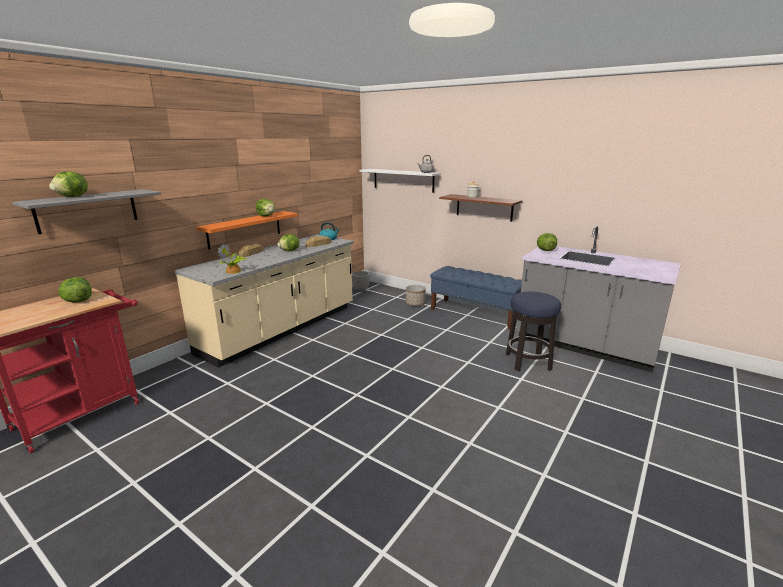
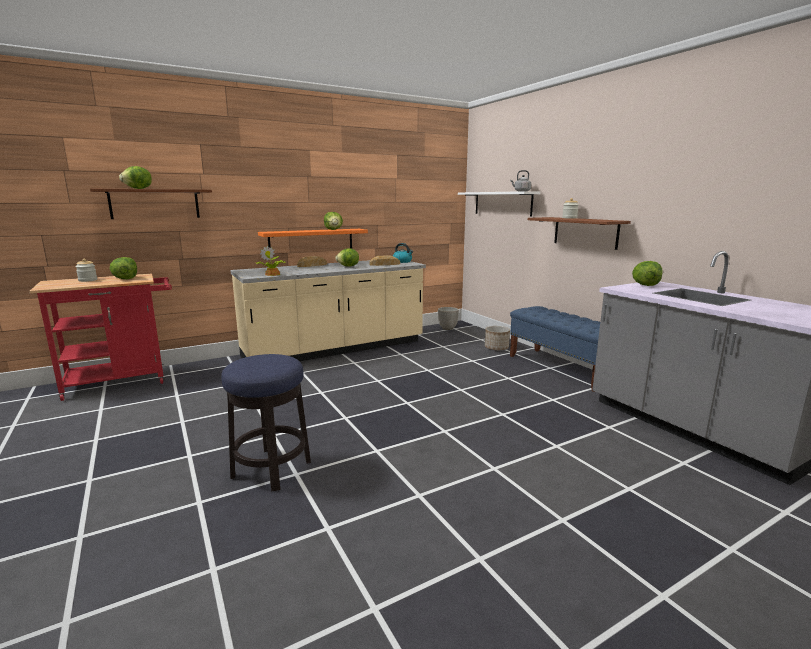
camera: 25 degrees right, 5 degrees down
grey shelf [12,189,161,234] -> brown shelf [90,189,212,219]
stool [506,291,561,371] -> stool moved to [221,354,311,492]
none -> jar [76,259,97,282]

